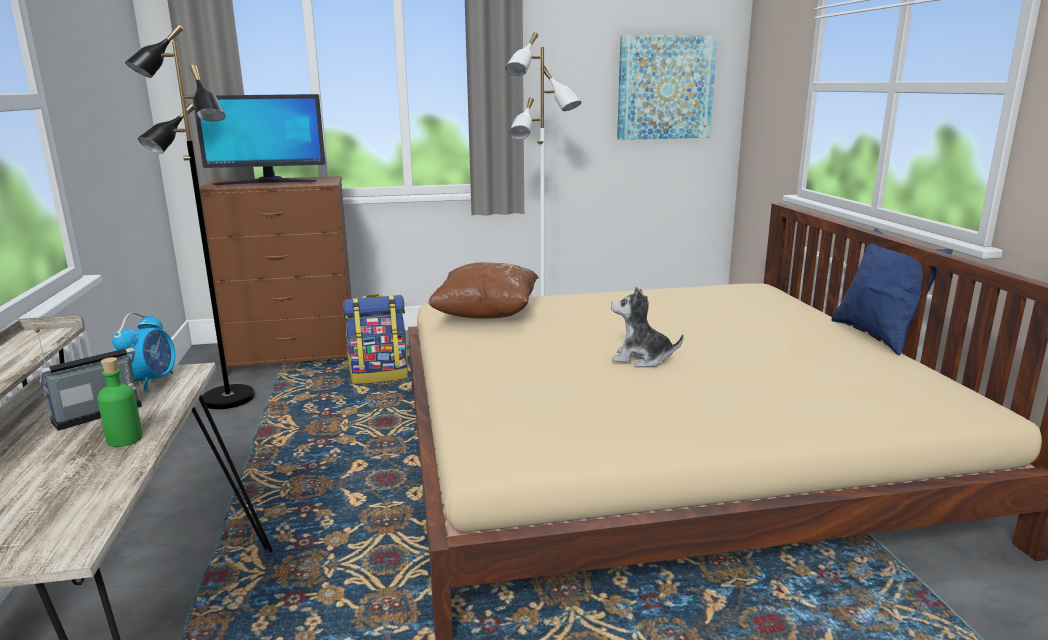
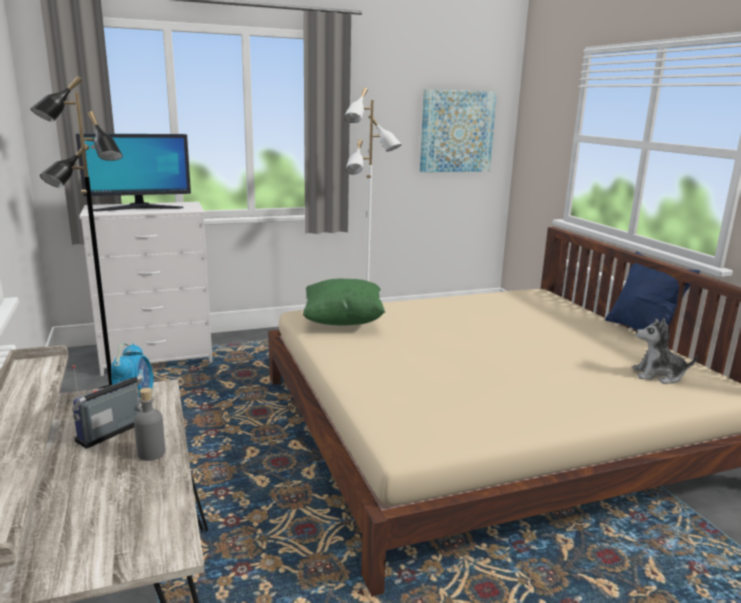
camera: 10 degrees left, 0 degrees up
green bottle [97,357,143,447] -> grey bottle [134,388,165,461]
brown dresser [199,176,352,375] -> white dresser [79,202,213,376]
backpack [343,294,408,384] -> none
brown pillow [428,262,539,319] -> green pillow [303,279,385,325]
plush toy [611,286,684,367] -> plush toy moved to [633,318,698,384]

